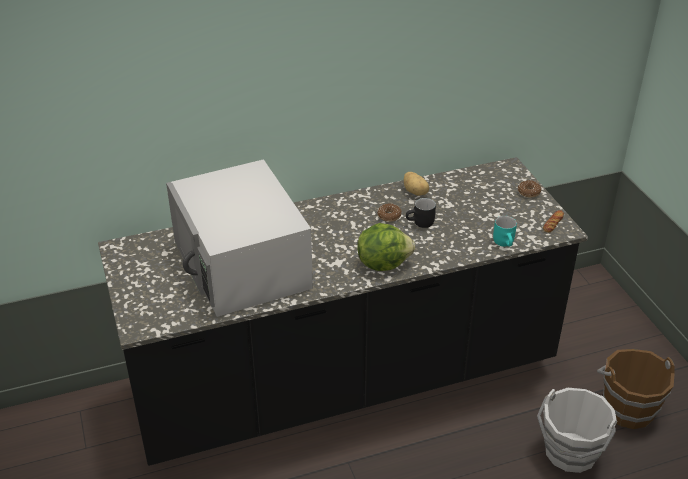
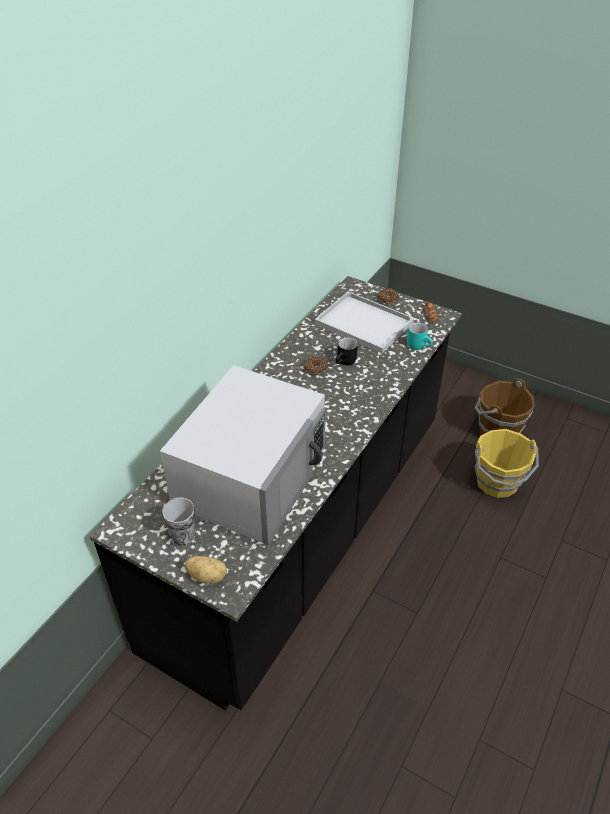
camera: 40 degrees left, 5 degrees up
white microwave [166,159,313,317] -> white microwave turned 90 degrees counterclockwise [160,365,326,545]
lettuce [357,223,415,271] -> none
potato [404,172,429,196] -> potato moved to [185,556,227,584]
white bucket [537,388,617,473] -> yellow bucket [475,429,539,498]
none -> cup [162,498,195,545]
none -> white tray [315,291,414,353]

